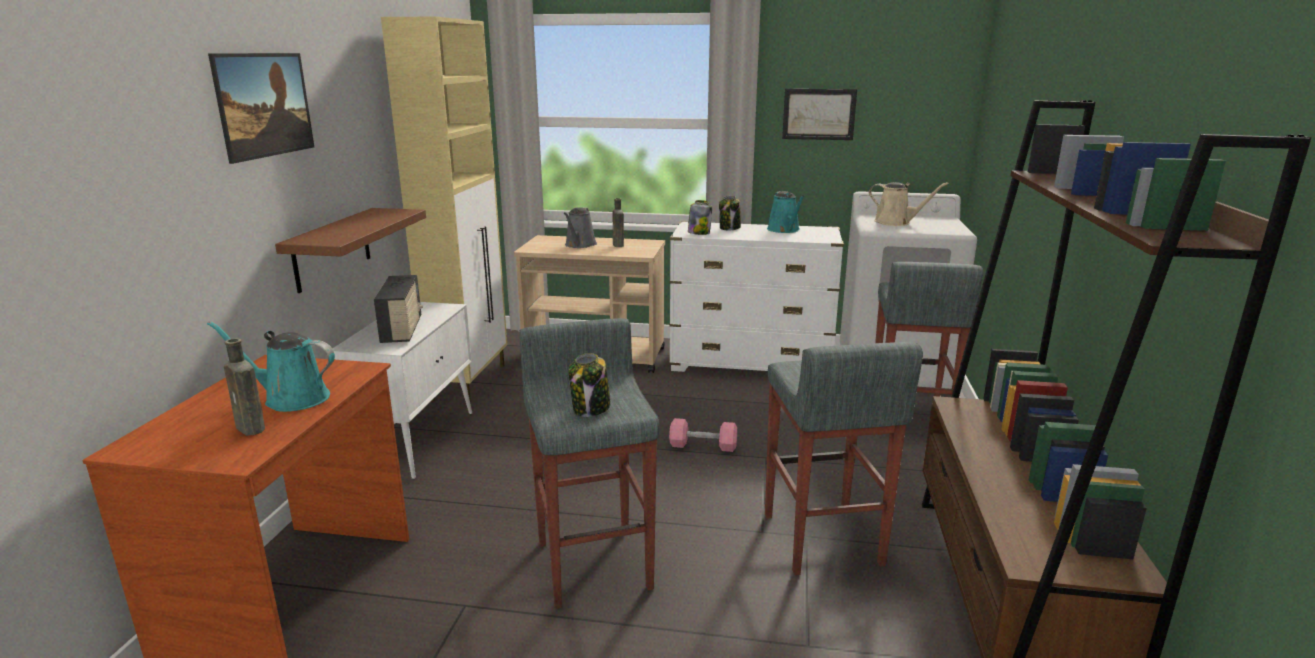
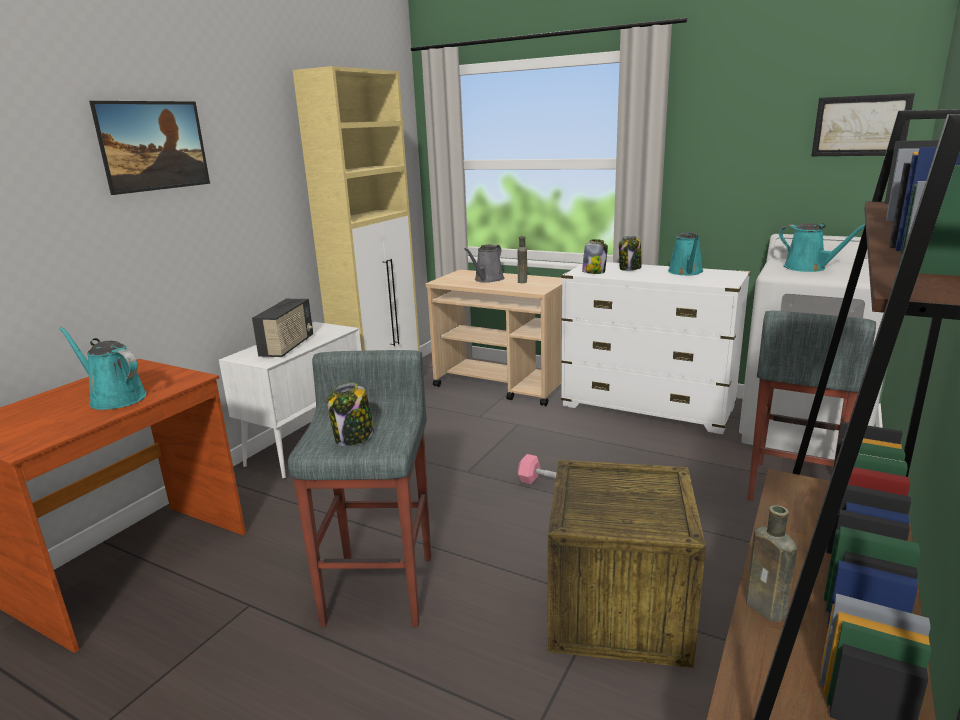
camera: 20 degrees right, 0 degrees up
brown bottle [224,338,265,436] -> brown bottle moved to [746,505,797,622]
brown shelf [275,208,426,293] -> none
grey stool [765,342,923,575] -> crate [548,460,706,668]
picture [782,89,857,140] -> picture moved to [811,93,915,156]
beige watering can [869,182,949,226] -> turquoise watering can [779,223,865,272]

